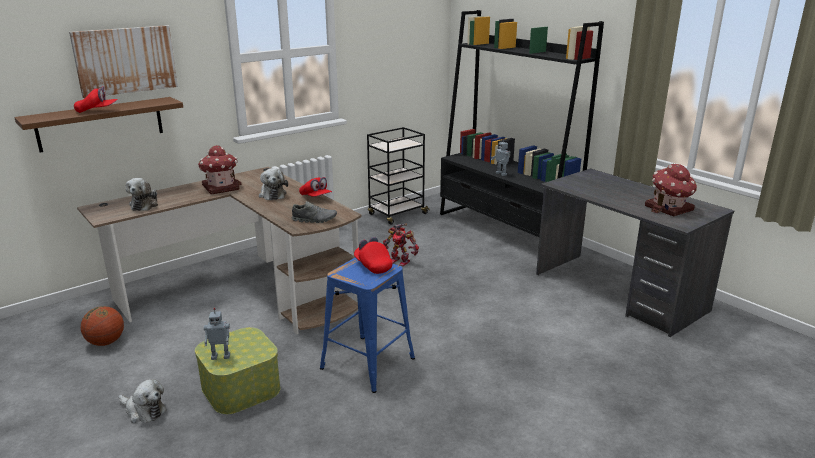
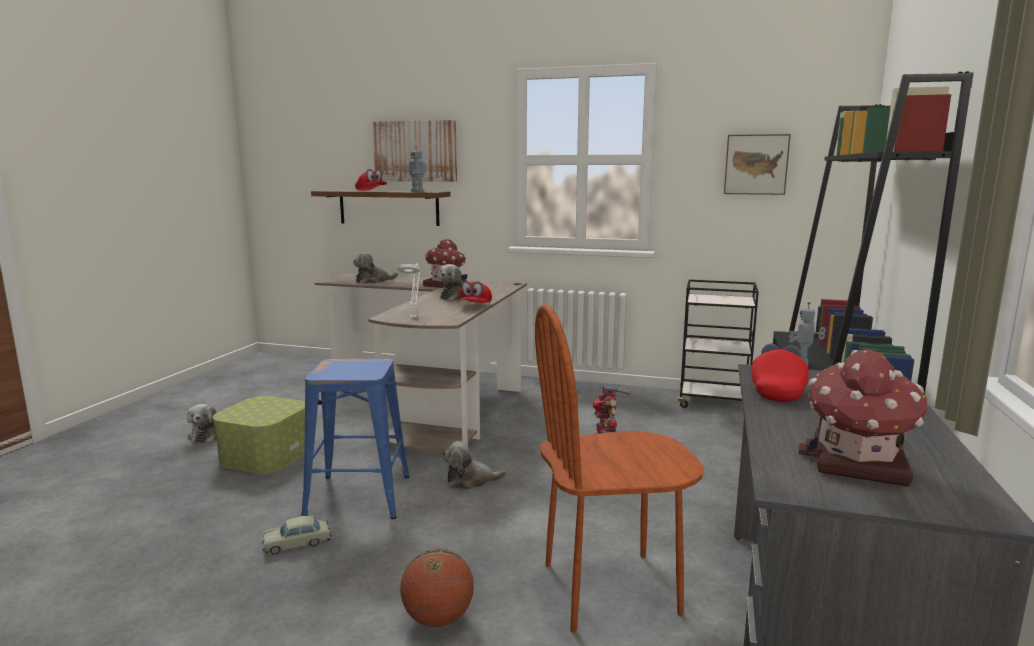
camera: 55 degrees right, 10 degrees down
basketball [81,306,124,346] -> basketball moved to [400,548,474,627]
toy robot [204,308,230,360] -> toy robot moved to [403,146,427,192]
grey shoe [292,201,337,223] -> white table lamp [397,264,421,318]
red cap [354,237,393,274] -> red cap moved to [751,344,809,402]
none -> beige toy car [263,515,331,555]
none -> plush toy [443,441,507,490]
none -> brown chair [535,304,704,633]
none -> picture [724,134,791,195]

